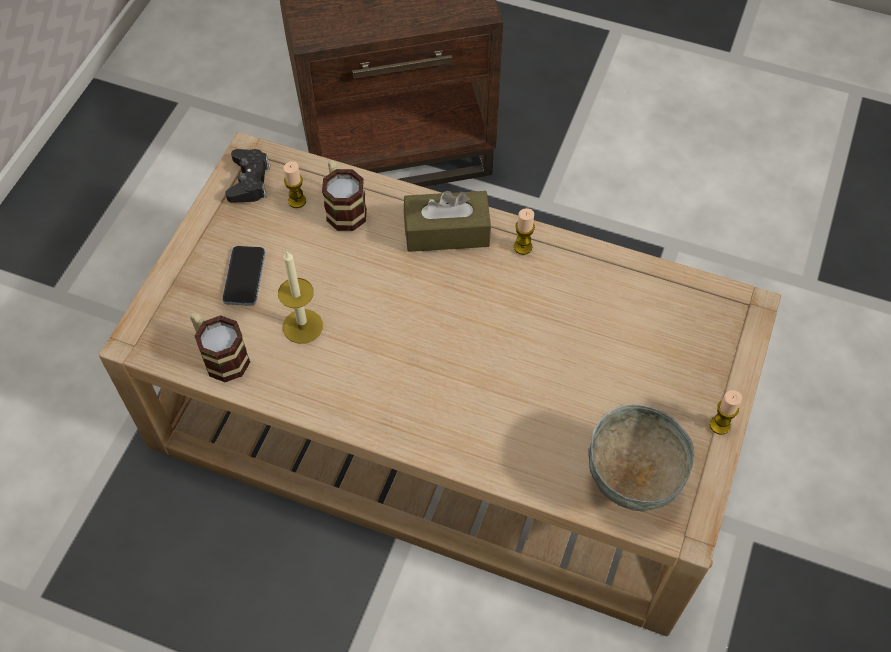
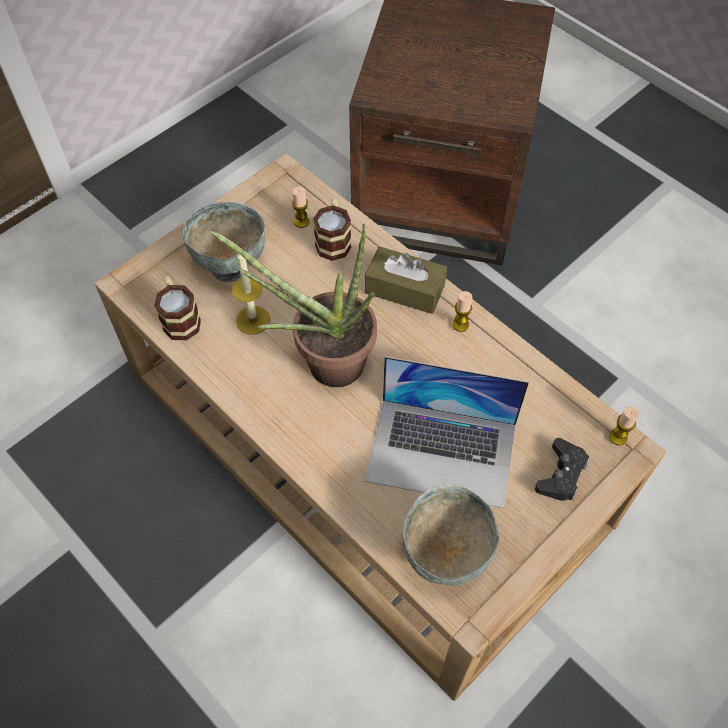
camera: 25 degrees right, 0 degrees up
phone [222,246,265,306] -> grey bowl [182,202,265,282]
black game controller [225,149,270,203] -> black game controller moved to [535,438,589,501]
candle [710,390,742,435] -> candle moved to [609,406,640,445]
none -> potted plant [209,224,377,387]
none -> laptop [365,356,529,508]

